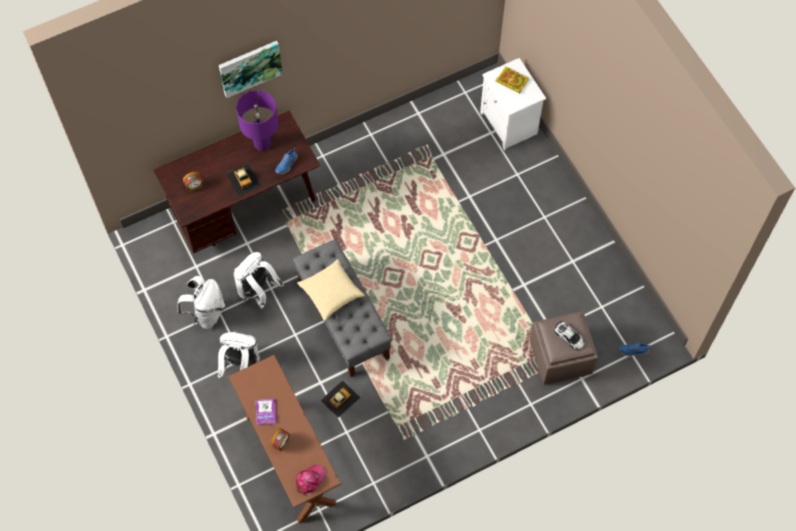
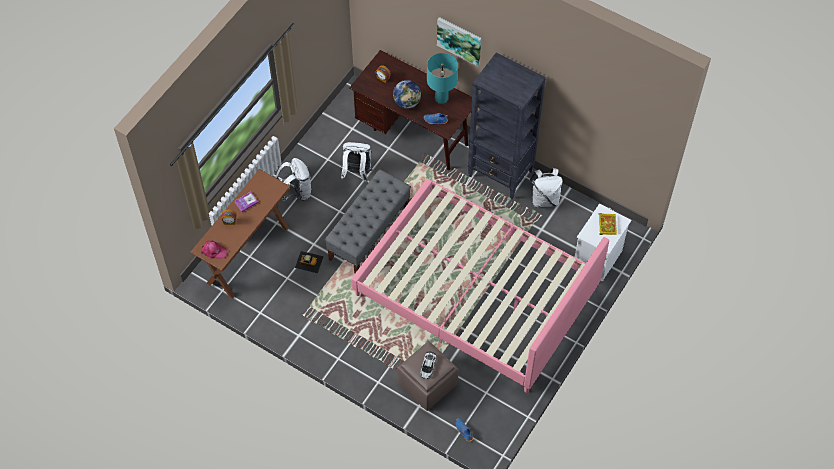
camera: 60 degrees right, 5 degrees down
white backpack [177,276,225,329] -> white backpack moved to [530,168,563,207]
toy car [226,163,262,197] -> globe [393,80,421,109]
purple table lamp [236,90,279,151] -> turquoise table lamp [427,53,458,104]
pillow [297,259,365,321] -> none
none -> pink bed [351,179,609,393]
none -> black bookcase [468,53,546,199]

